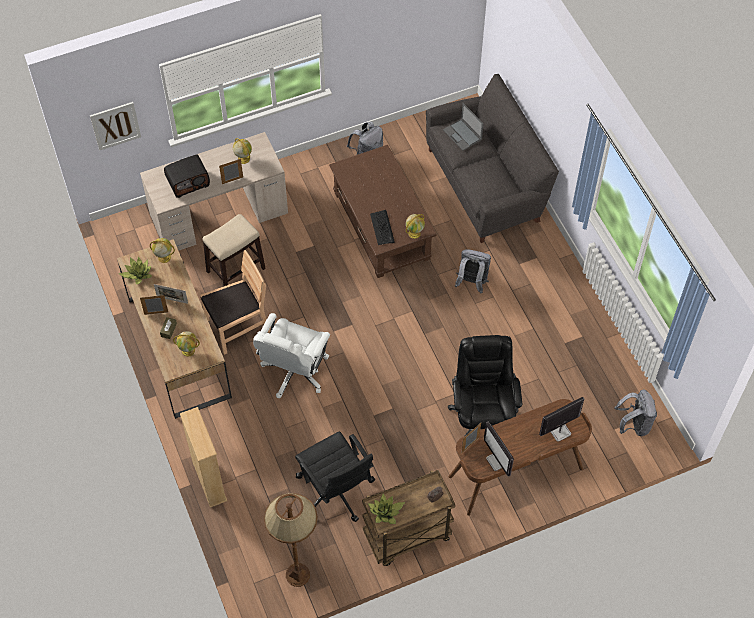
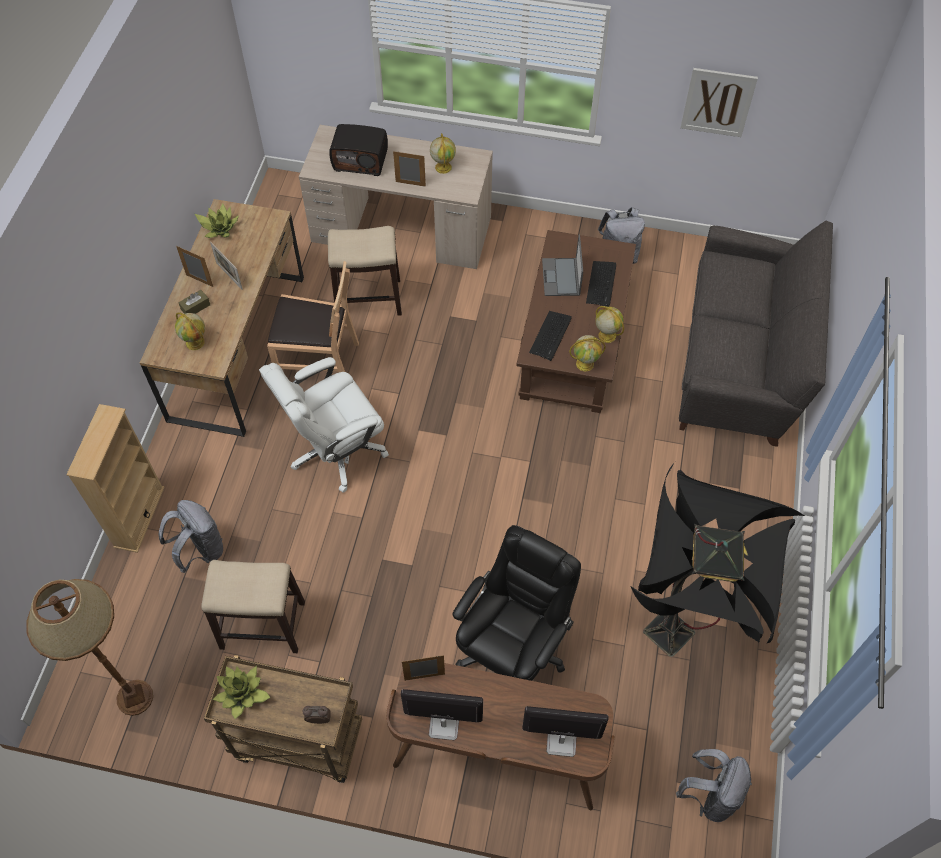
camera: 35 degrees right, 0 degrees up
picture [90,102,141,151] -> picture moved to [681,68,758,137]
globe [150,238,175,263] -> globe moved to [595,306,624,343]
black office chair [295,431,375,522] -> stool [201,560,305,653]
laptop [443,103,484,151] -> laptop moved to [542,234,583,296]
grey backpack [455,249,491,294] -> grey backpack moved to [158,500,223,573]
monitor [484,422,514,476] -> monitor turned 90 degrees clockwise [401,689,483,740]
none -> keyboard [586,261,616,307]
none -> black floor lamp [631,462,805,657]

